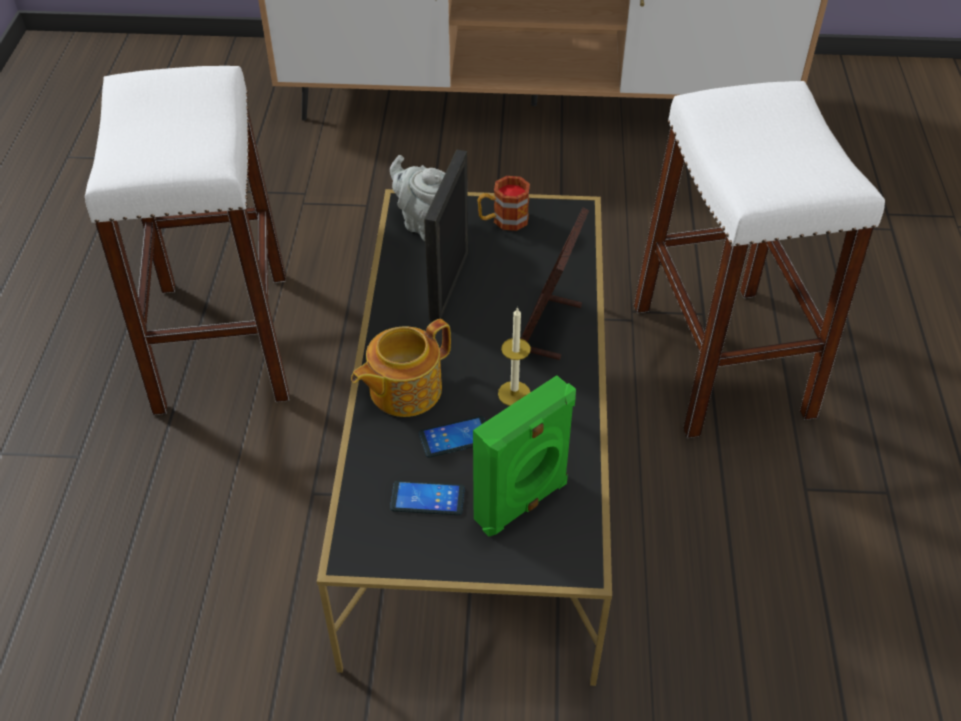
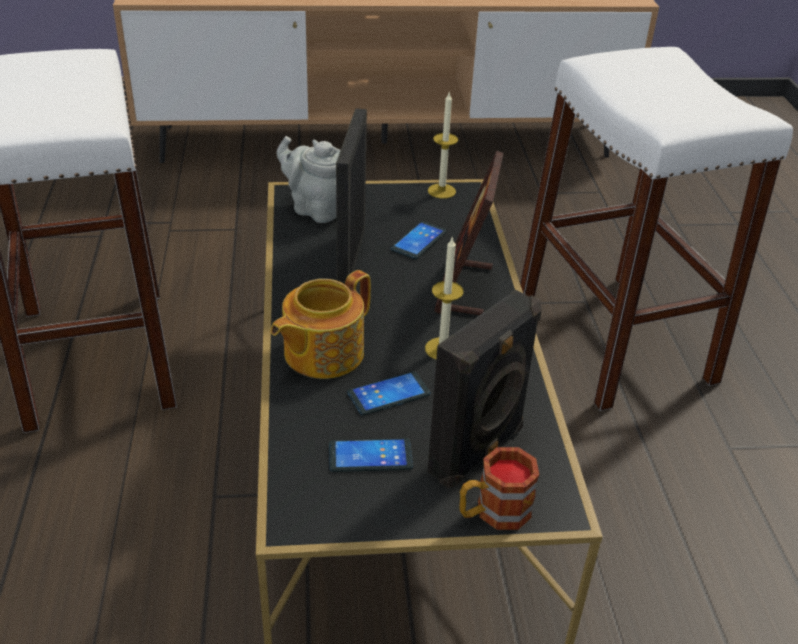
camera: 10 degrees left, 10 degrees down
green speaker [473,375,576,536] -> black speaker [427,289,542,489]
mug [477,176,530,231] -> mug moved to [460,447,539,530]
none -> phone [390,221,447,259]
none -> candle [428,93,458,199]

